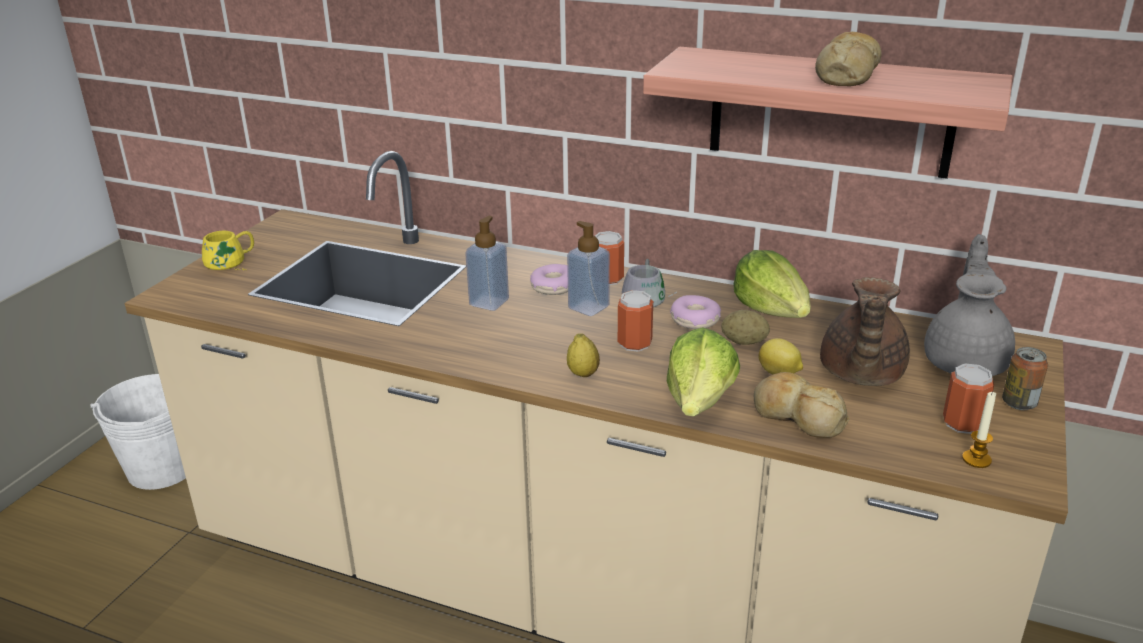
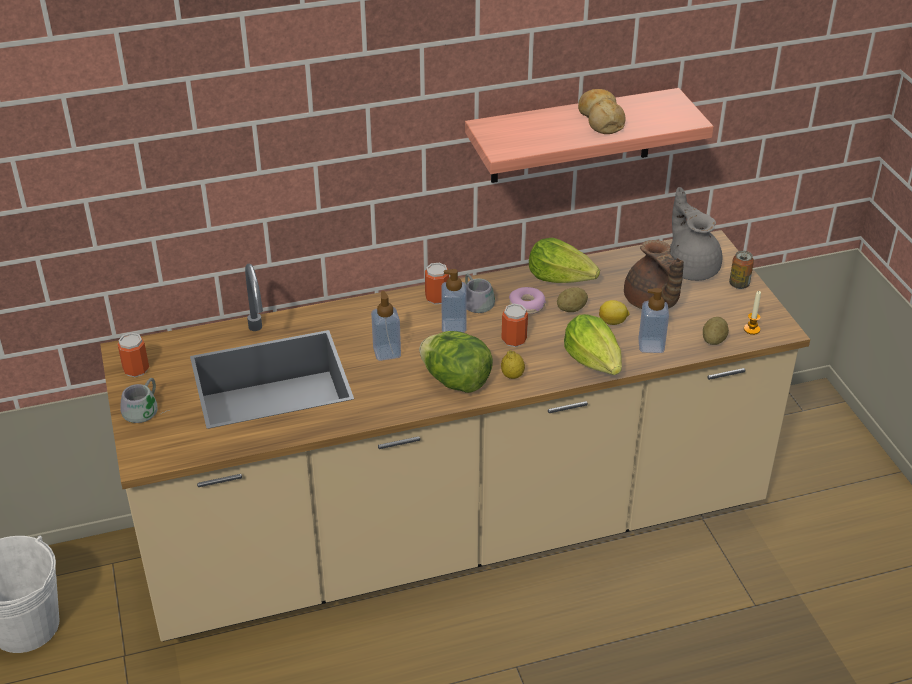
camera: 40 degrees left, 10 degrees up
yellow mug [202,231,254,270] -> grey mug [120,378,171,423]
donut [530,264,568,295] -> none
bread [754,372,849,438] -> soap dispenser [638,288,669,353]
can [943,364,994,434] -> can moved to [117,333,149,377]
none -> lettuce [419,331,493,393]
none -> potato [703,317,729,345]

